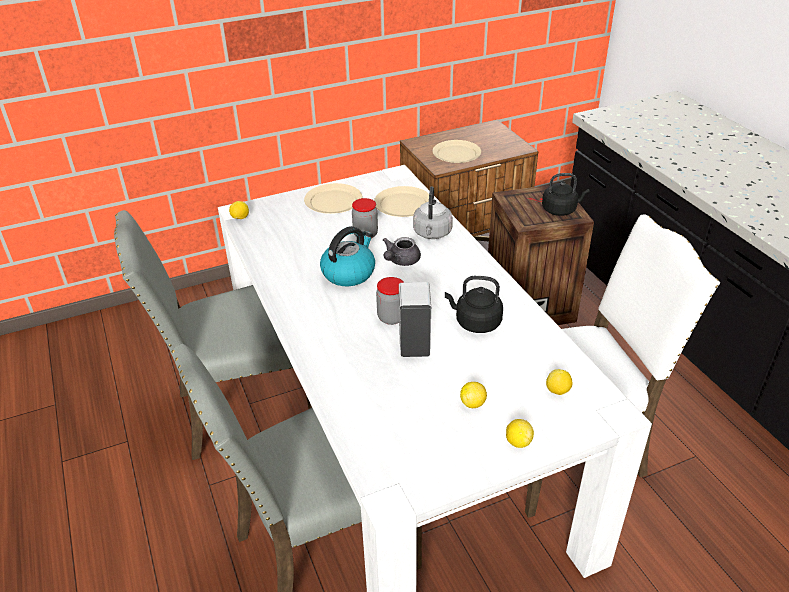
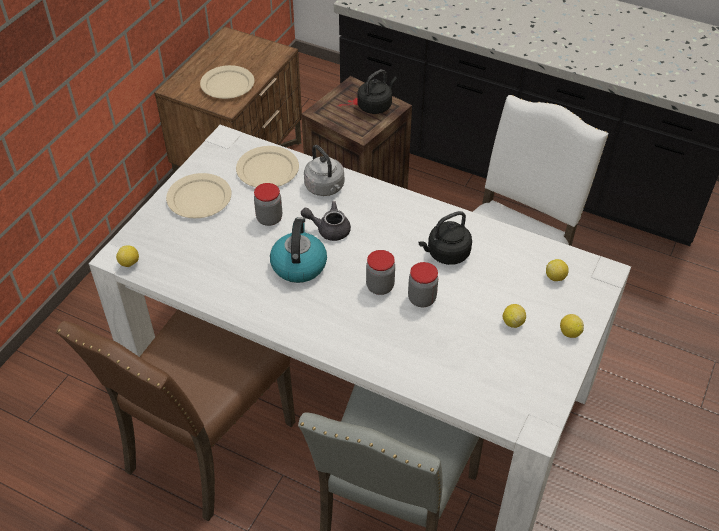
camera: 40 degrees left, 10 degrees up
grey chair [114,210,312,460] -> brown chair [56,310,295,521]
grey teapot [383,237,421,266] -> grey teapot turned 105 degrees clockwise [301,201,351,241]
white soap dispenser [399,282,431,357] -> jar [408,262,438,307]

